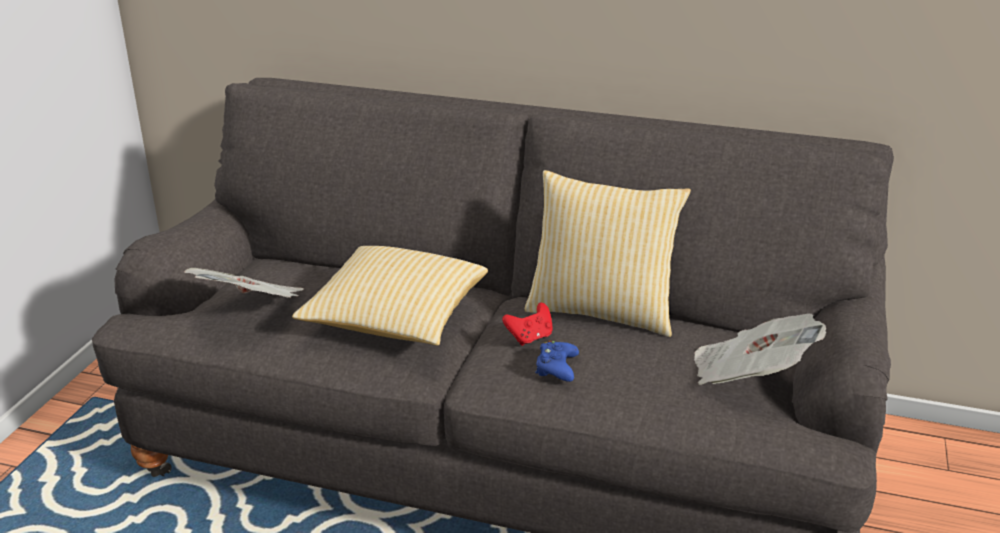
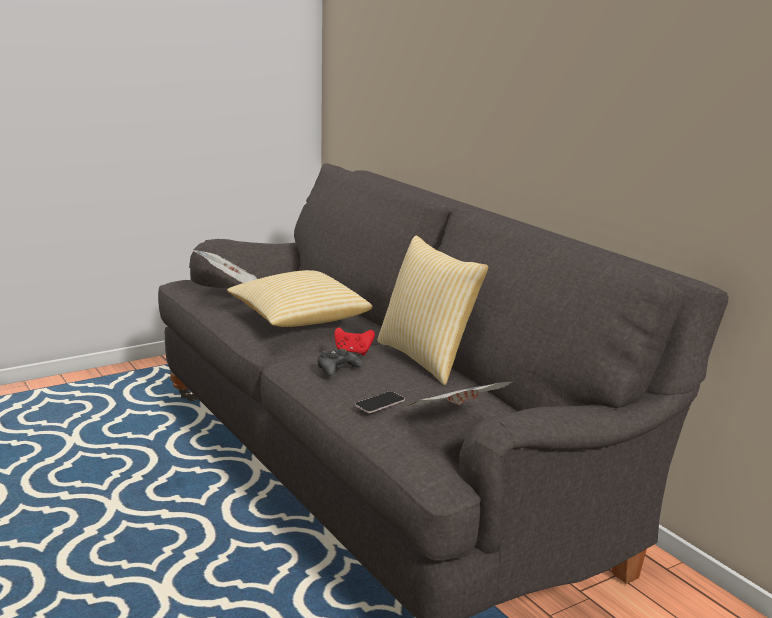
camera: 40 degrees right, 10 degrees down
blue game controller [535,341,579,382] -> black game controller [318,348,363,376]
none -> phone [355,391,405,413]

